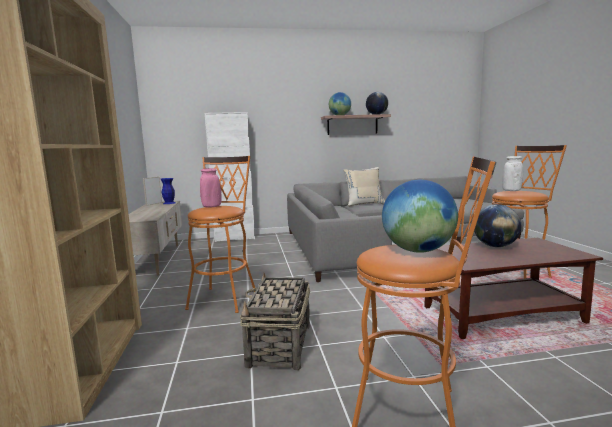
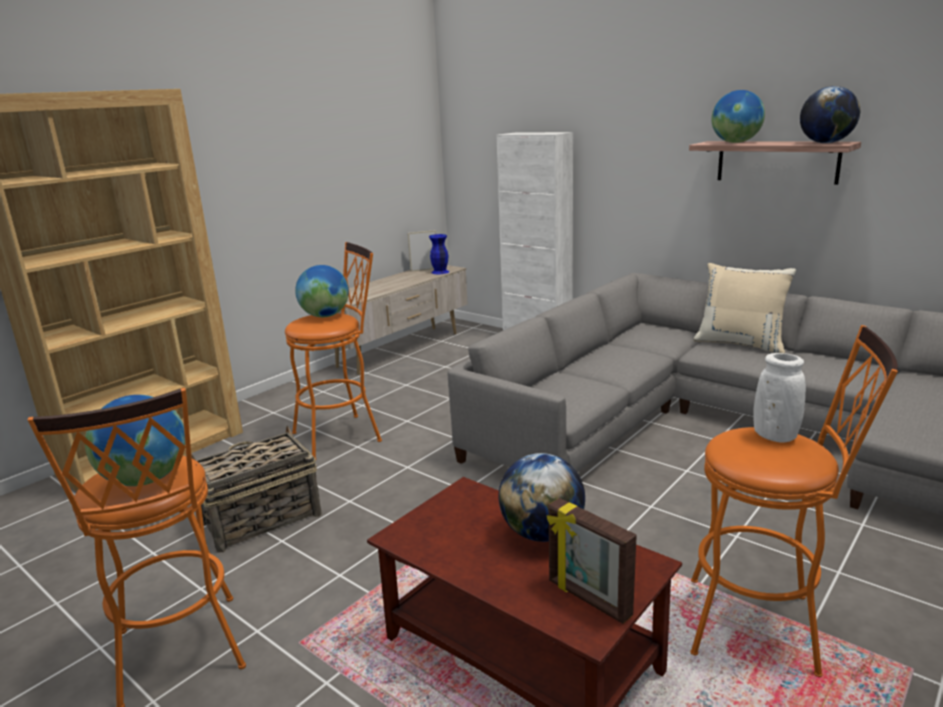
camera: 50 degrees right, 10 degrees up
pink vase [200,168,222,208] -> globe [295,265,349,317]
none -> picture frame [547,498,637,624]

